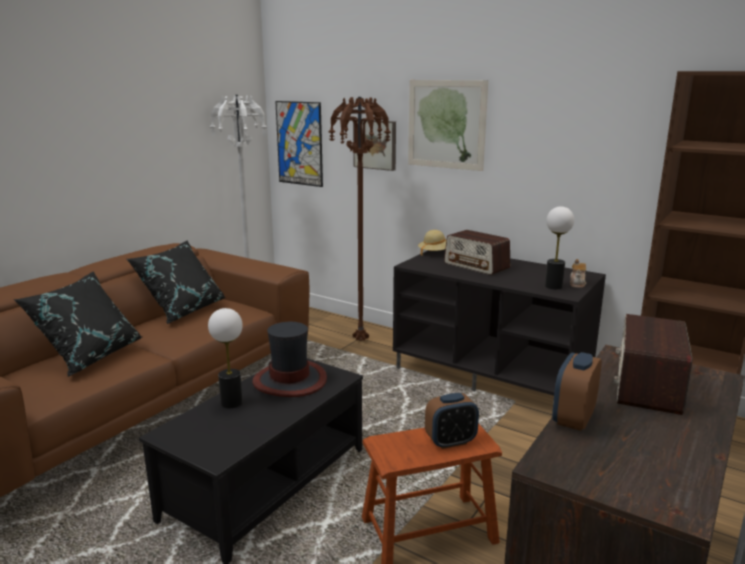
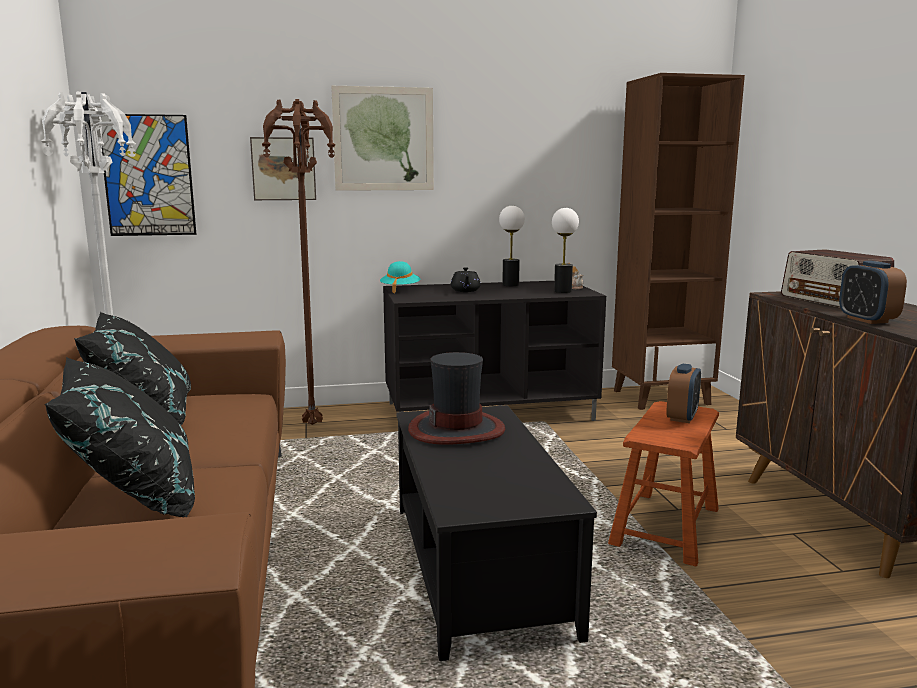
camera: 45 degrees left, 5 degrees down
table lamp [208,308,243,408] -> table lamp moved to [499,206,525,286]
beige hat [418,230,446,256] -> turquoise hat [380,261,420,293]
radio [444,230,510,275] -> black teapot [451,267,480,292]

